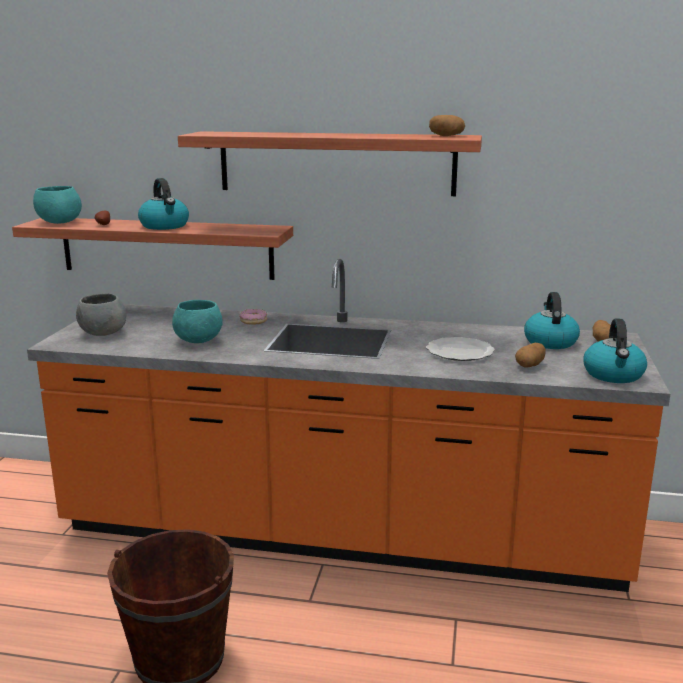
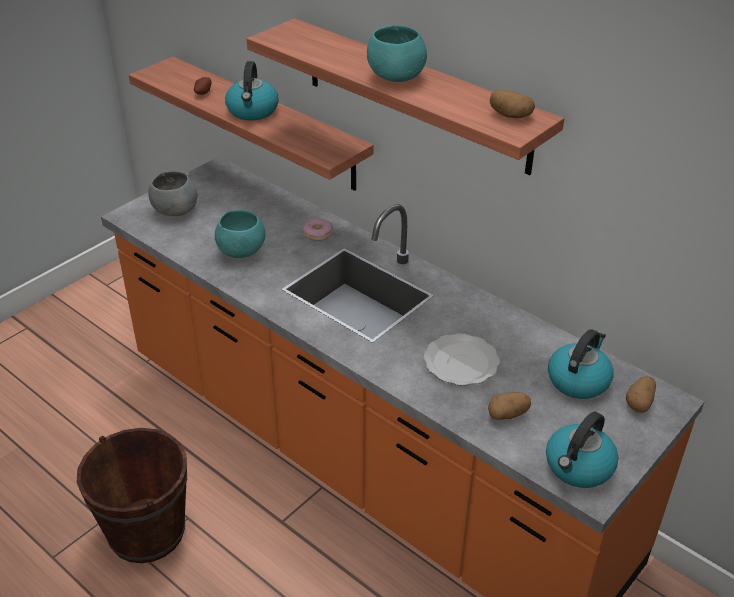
camera: 30 degrees right, 20 degrees up
turquoise bowl [33,186,82,224] -> turquoise bowl moved to [367,25,427,82]

